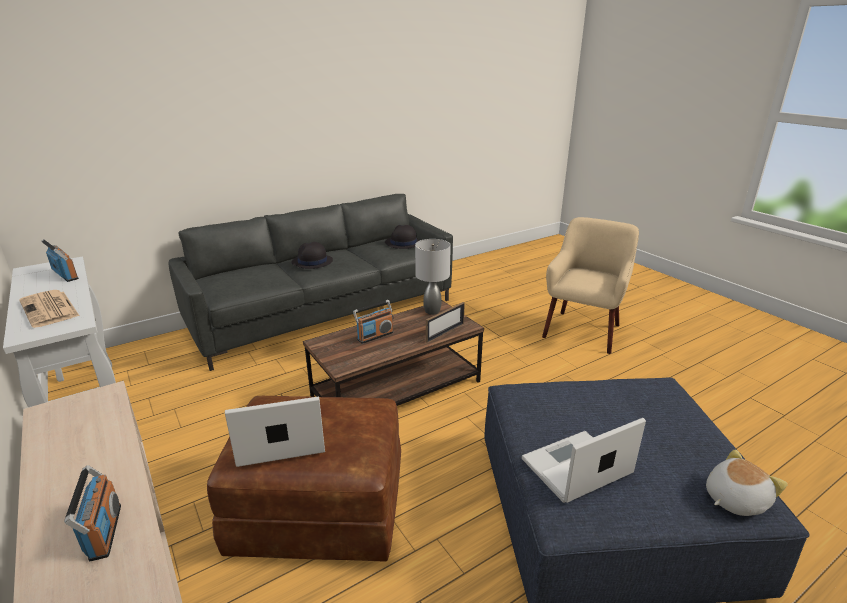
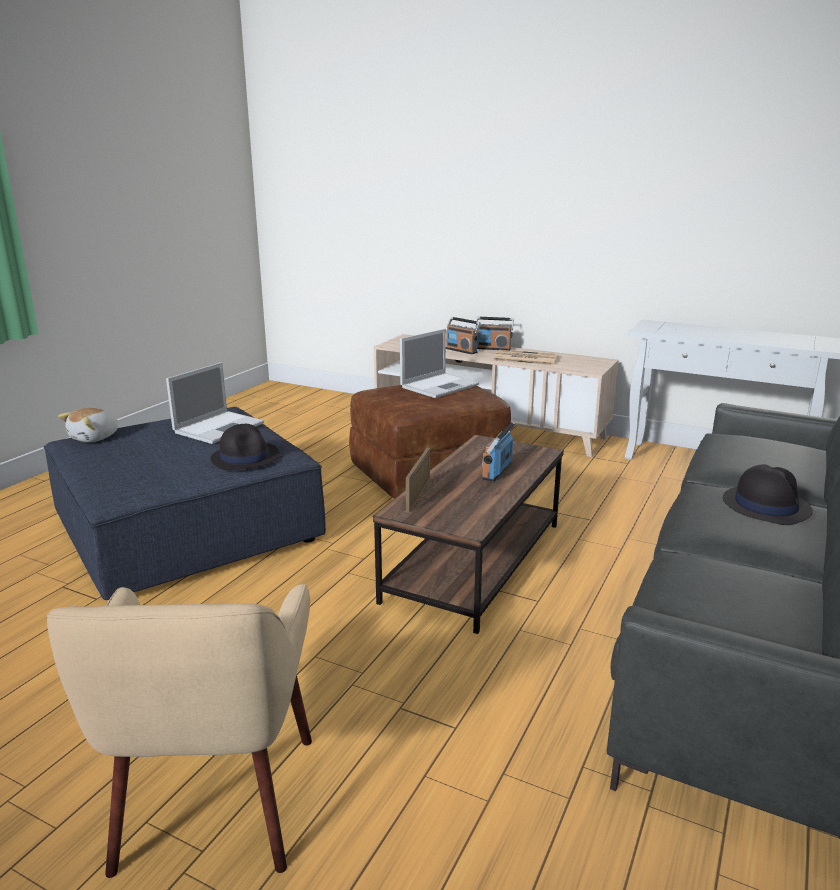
camera: 150 degrees right, 5 degrees down
newspaper [19,290,80,328] -> newspaper moved to [493,350,558,365]
radio [41,239,79,282] -> radio moved to [475,317,514,350]
black hat [385,225,420,249] -> black hat moved to [211,424,280,470]
grey table lamp [415,239,451,315] -> none

